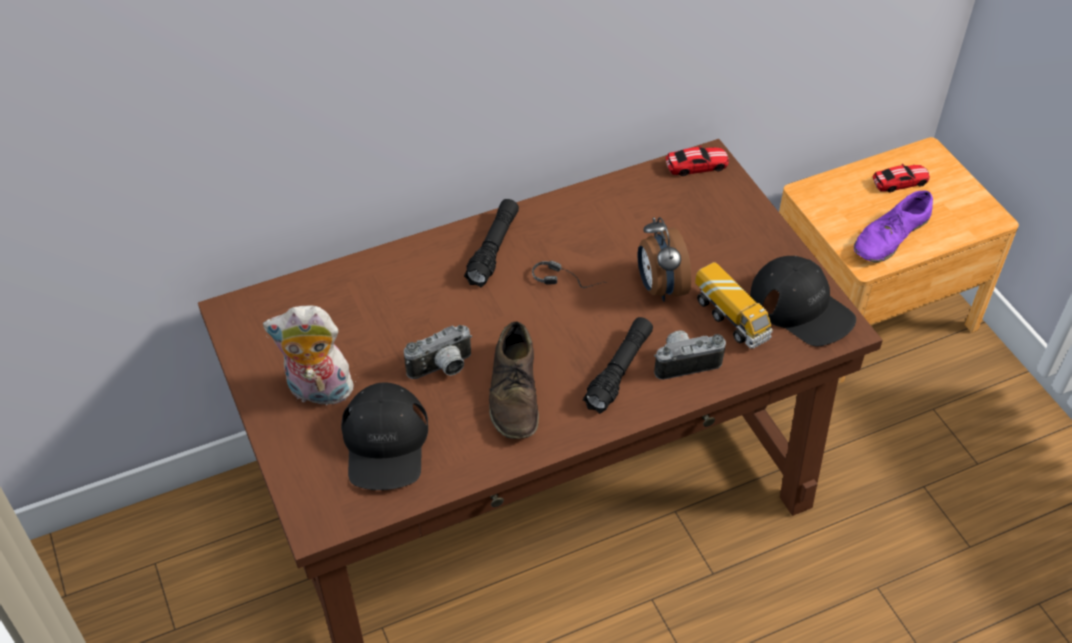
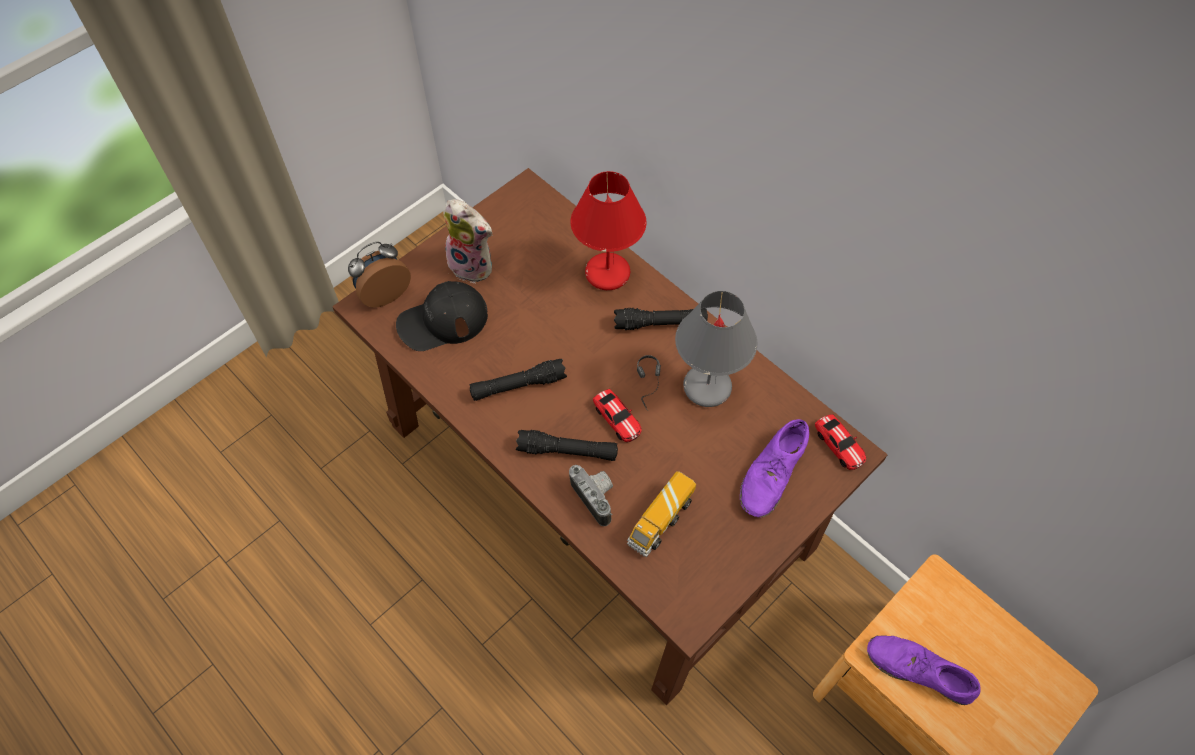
camera: 70 degrees right, 10 degrees up
plush toy [263,306,356,410] -> plush toy turned 135 degrees clockwise [443,199,493,283]
camera [404,325,472,379] -> none
brown shoe [489,322,539,439] -> black flashlight [470,359,567,401]
alarm clock [638,217,692,302] -> alarm clock moved to [348,242,411,307]
black cap [750,256,856,346] -> none
toy car [873,164,930,192] -> toy car moved to [593,389,641,442]
none -> red table lamp [571,171,647,290]
none -> grey table lamp [675,291,757,407]
none -> purple shoe [740,419,809,517]

